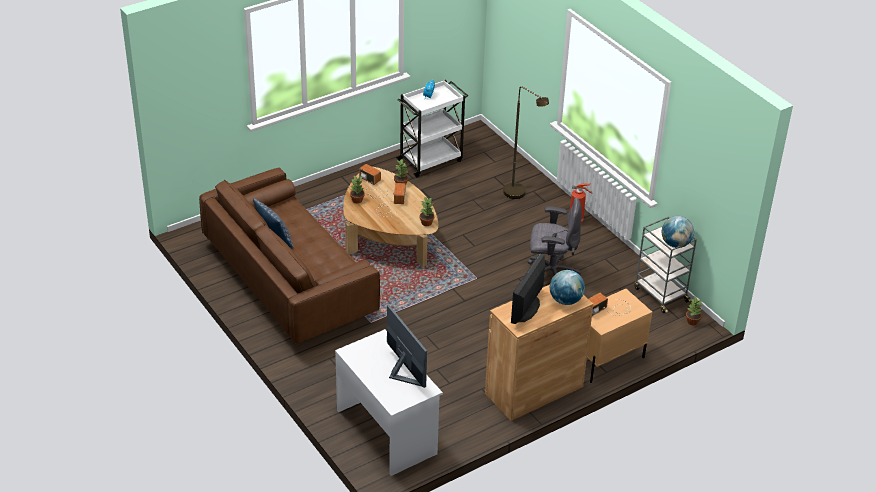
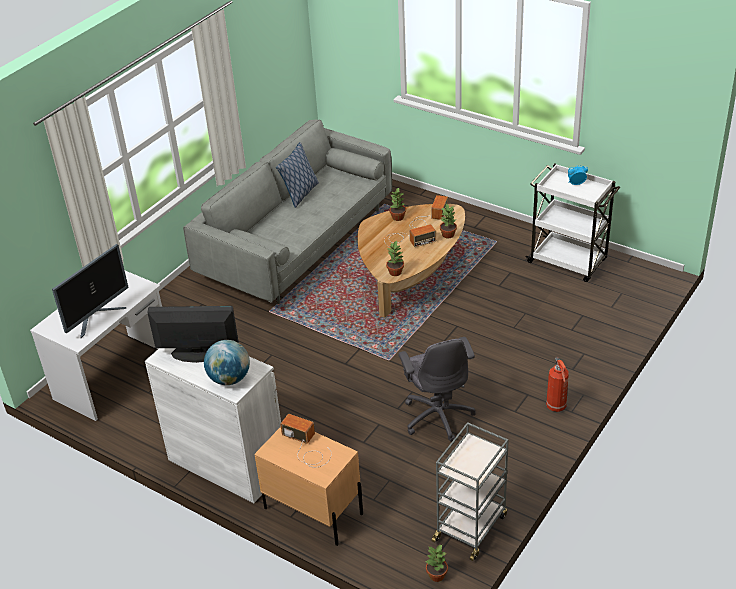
camera: 70 degrees right, 0 degrees up
brown sofa [199,168,380,344] -> grey sofa [183,120,392,304]
brown cabinet [485,285,593,421] -> white cabinet [145,348,281,503]
brown floor lamp [503,86,549,199] -> none
globe [662,216,694,248] -> none

